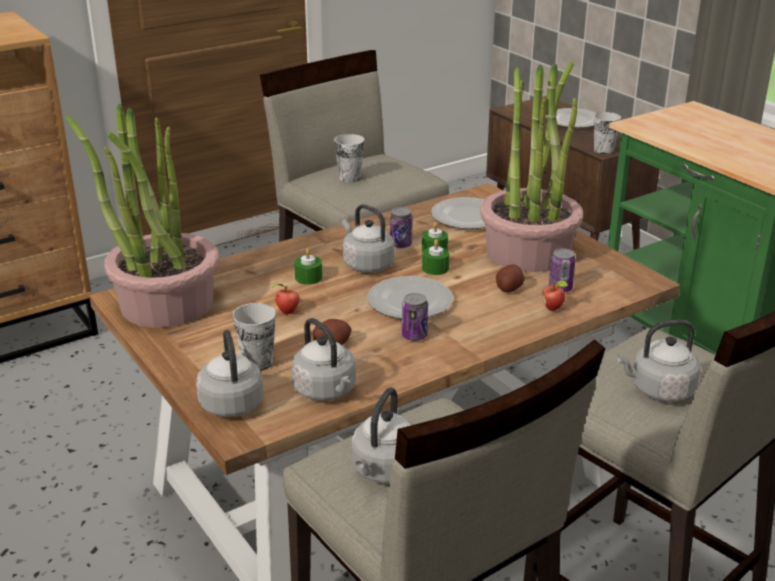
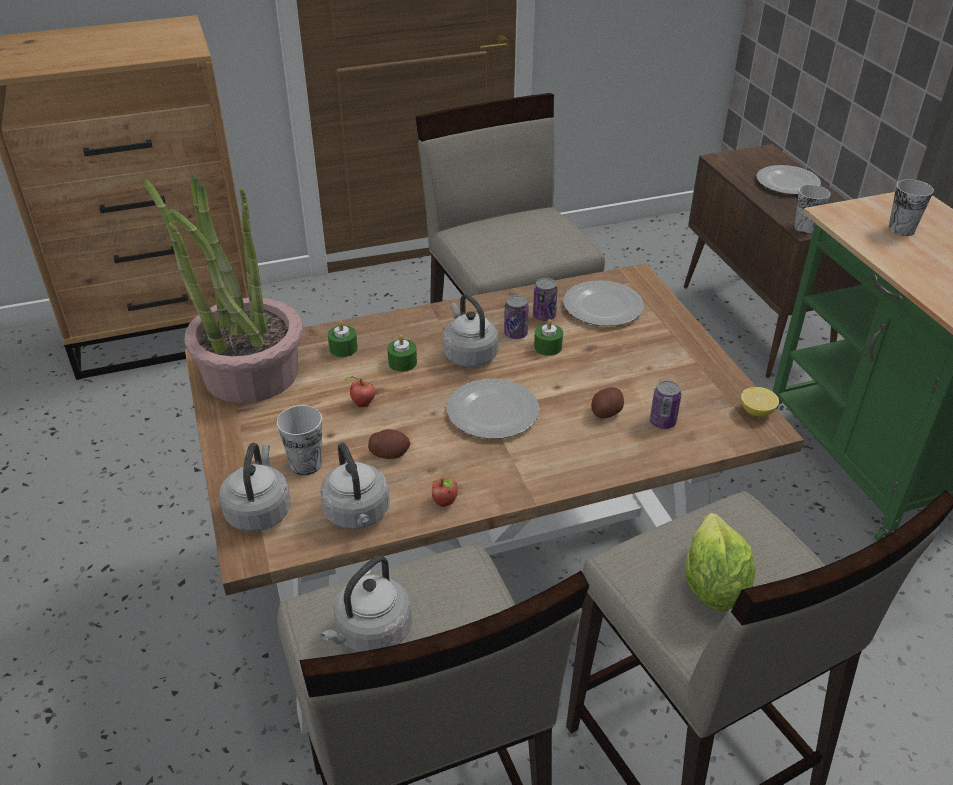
camera: 15 degrees right, 10 degrees up
cup [334,134,365,182] -> cup moved to [888,179,934,236]
can [402,293,428,341] -> can moved to [533,278,558,321]
green candle [422,240,449,275] -> green candle moved to [328,321,358,357]
potted plant [480,62,583,272] -> none
apple [542,280,568,311] -> apple moved to [432,477,458,507]
grey kettle [617,320,700,402] -> lettuce [685,513,756,611]
none -> lemon [741,387,779,417]

